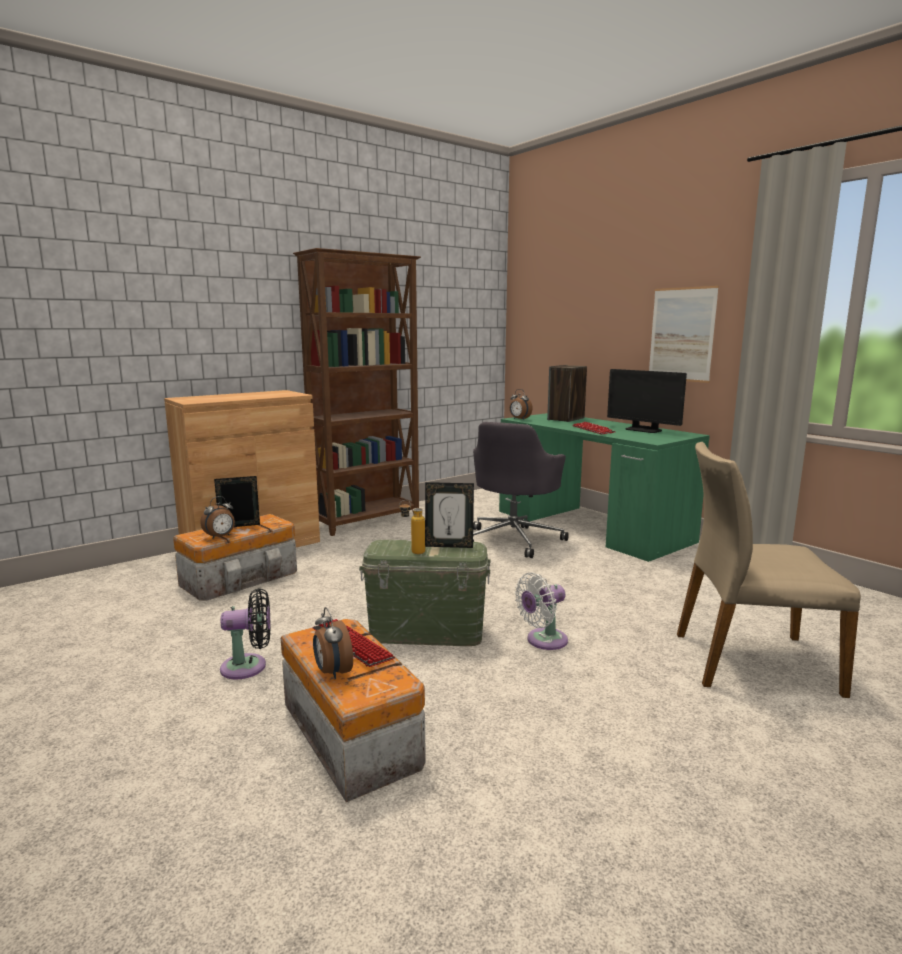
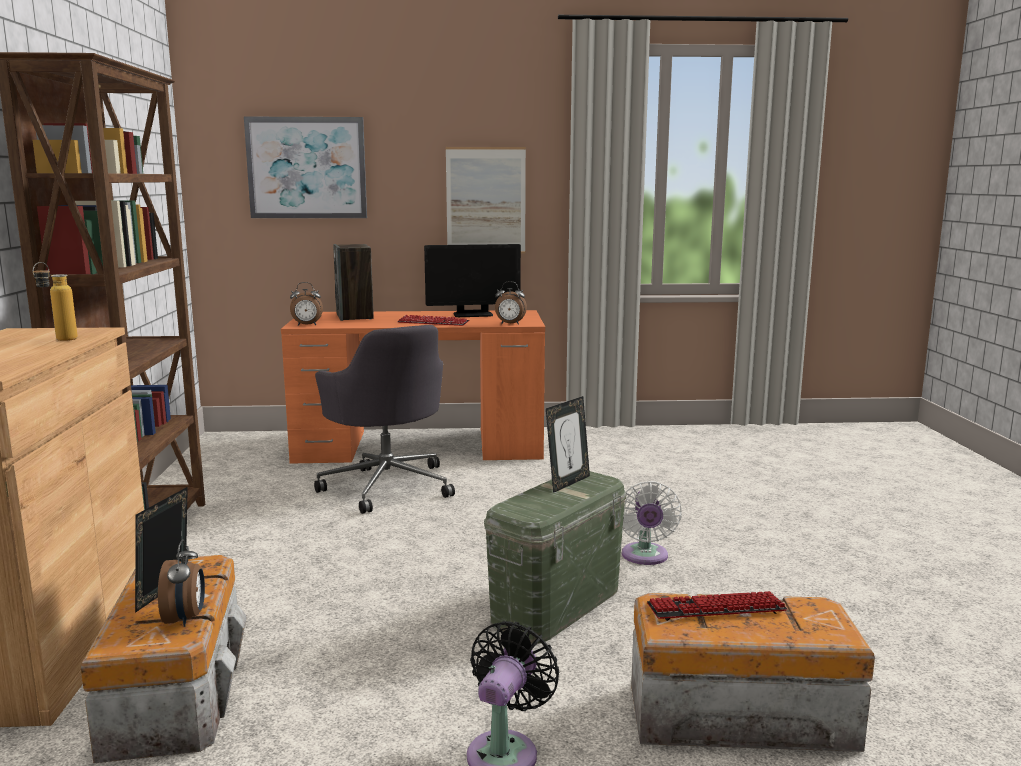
camera: 55 degrees left, 0 degrees up
alarm clock [313,607,353,679] -> alarm clock moved to [495,281,527,325]
bottle [399,500,425,554] -> bottle moved to [33,262,78,341]
green desk [499,413,710,562] -> orange desk [281,310,545,463]
beige chair [677,442,861,698] -> none
none -> picture [244,117,367,218]

